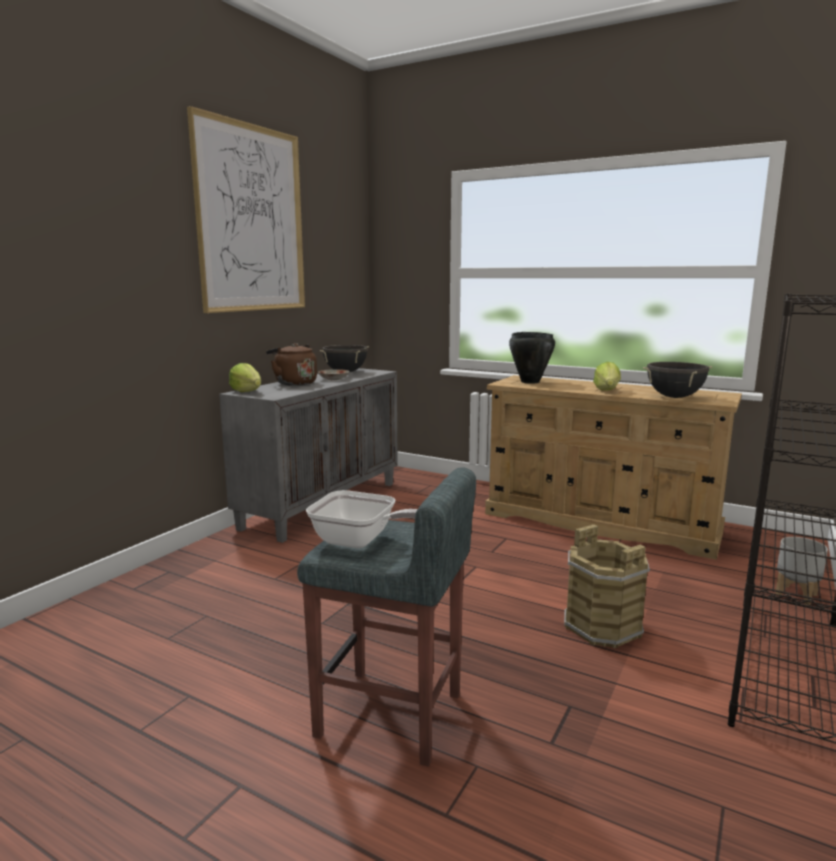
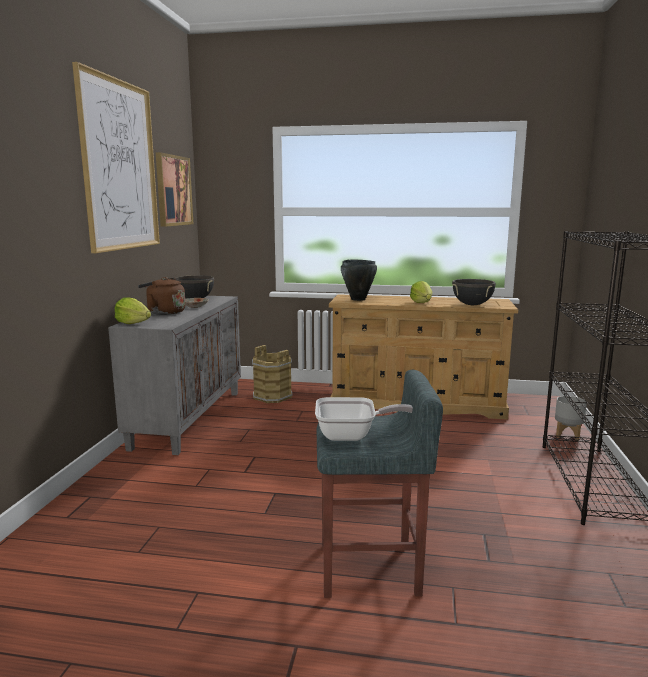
camera: 20 degrees left, 0 degrees up
brown bucket [564,524,650,648] -> brown bucket moved to [252,345,293,403]
none -> picture [156,152,193,227]

